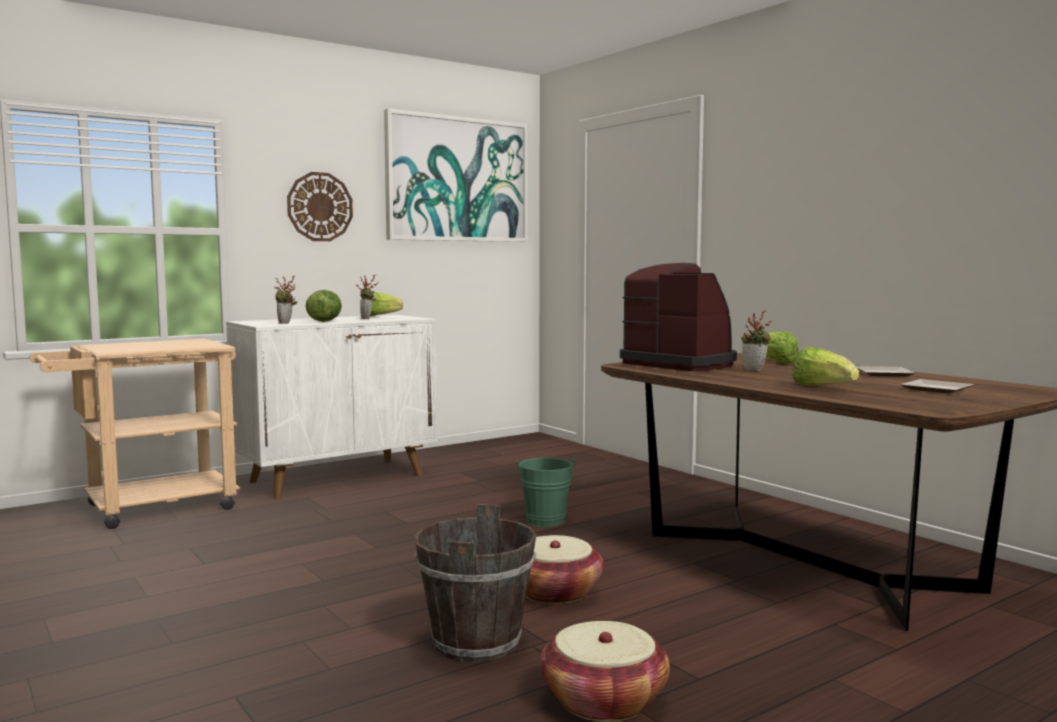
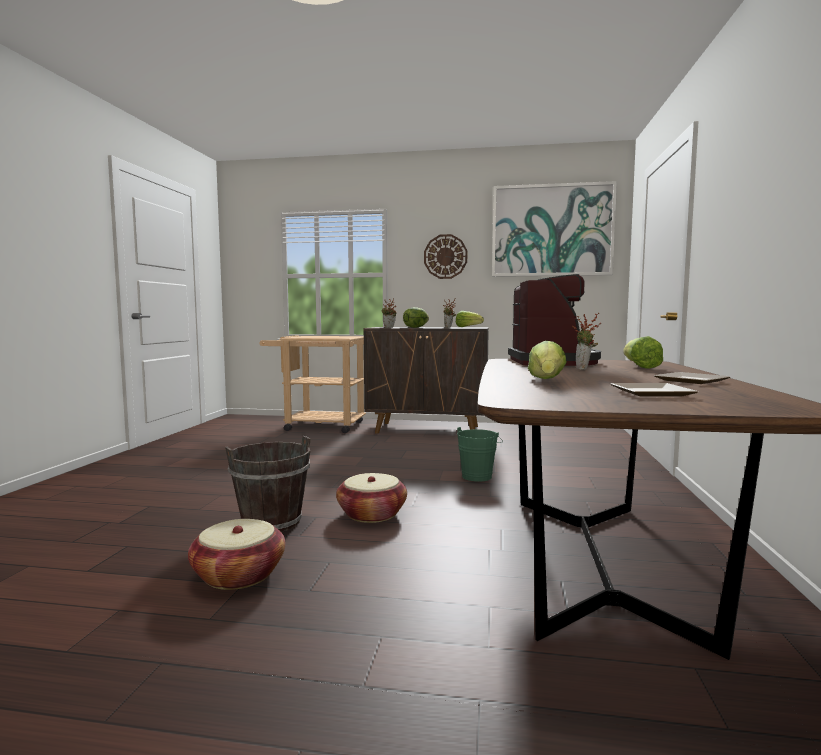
camera: 45 degrees right, 0 degrees up
white cabinet [226,315,438,499] -> brown cabinet [364,327,489,433]

